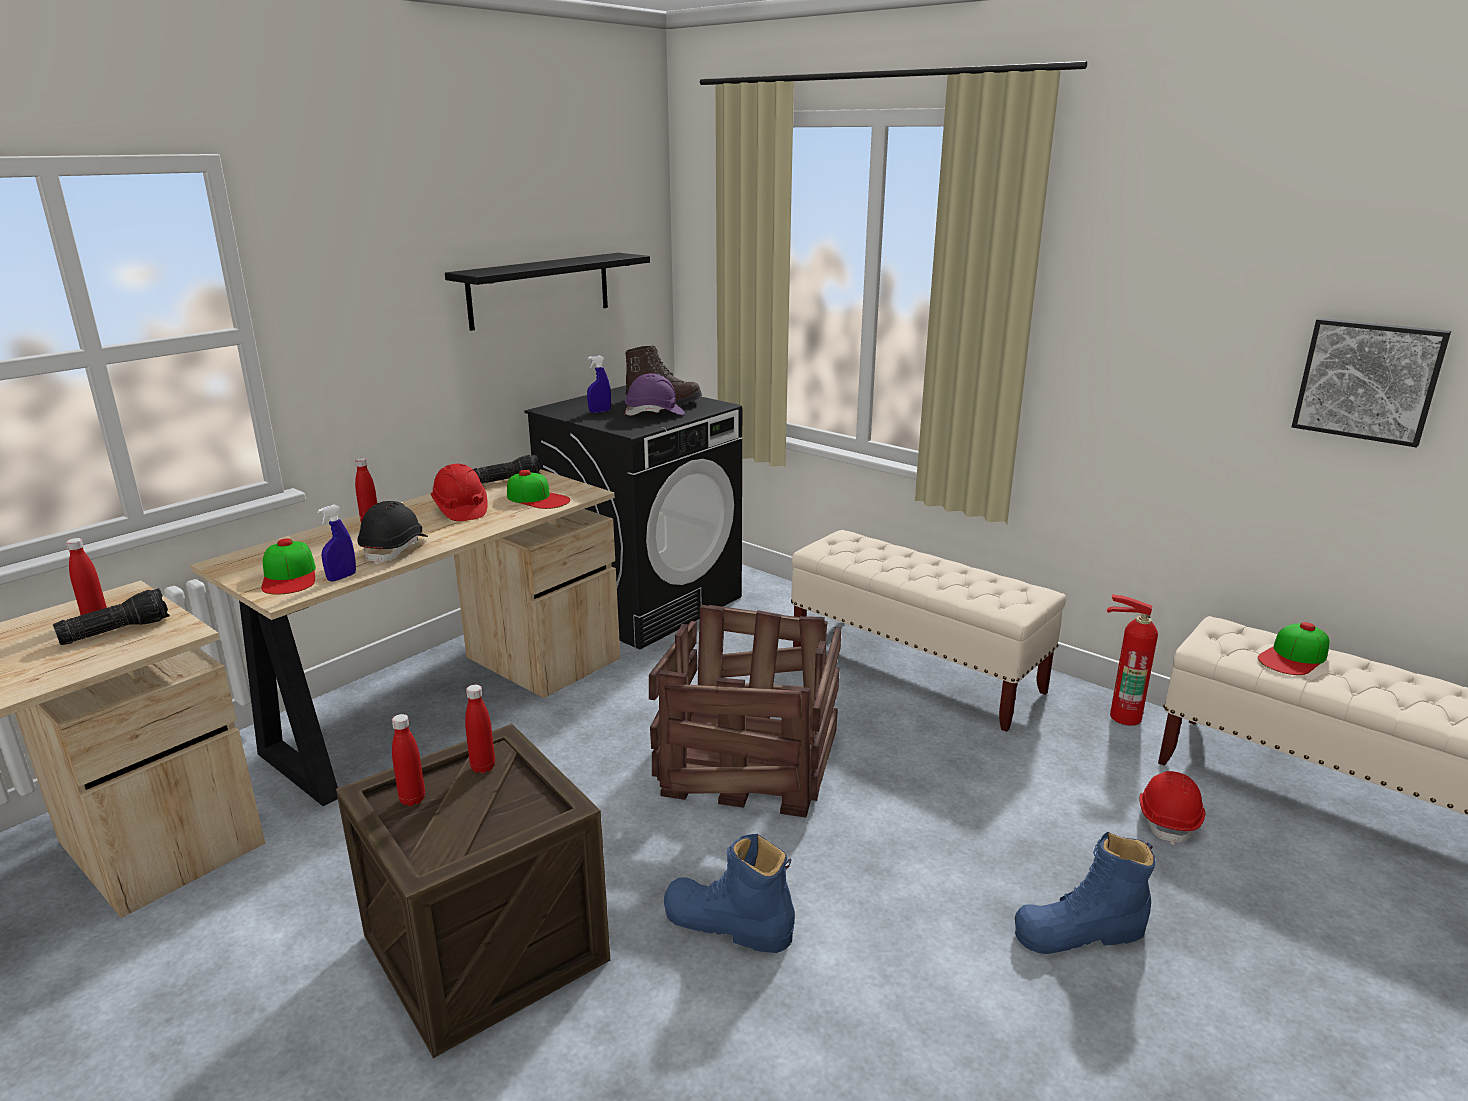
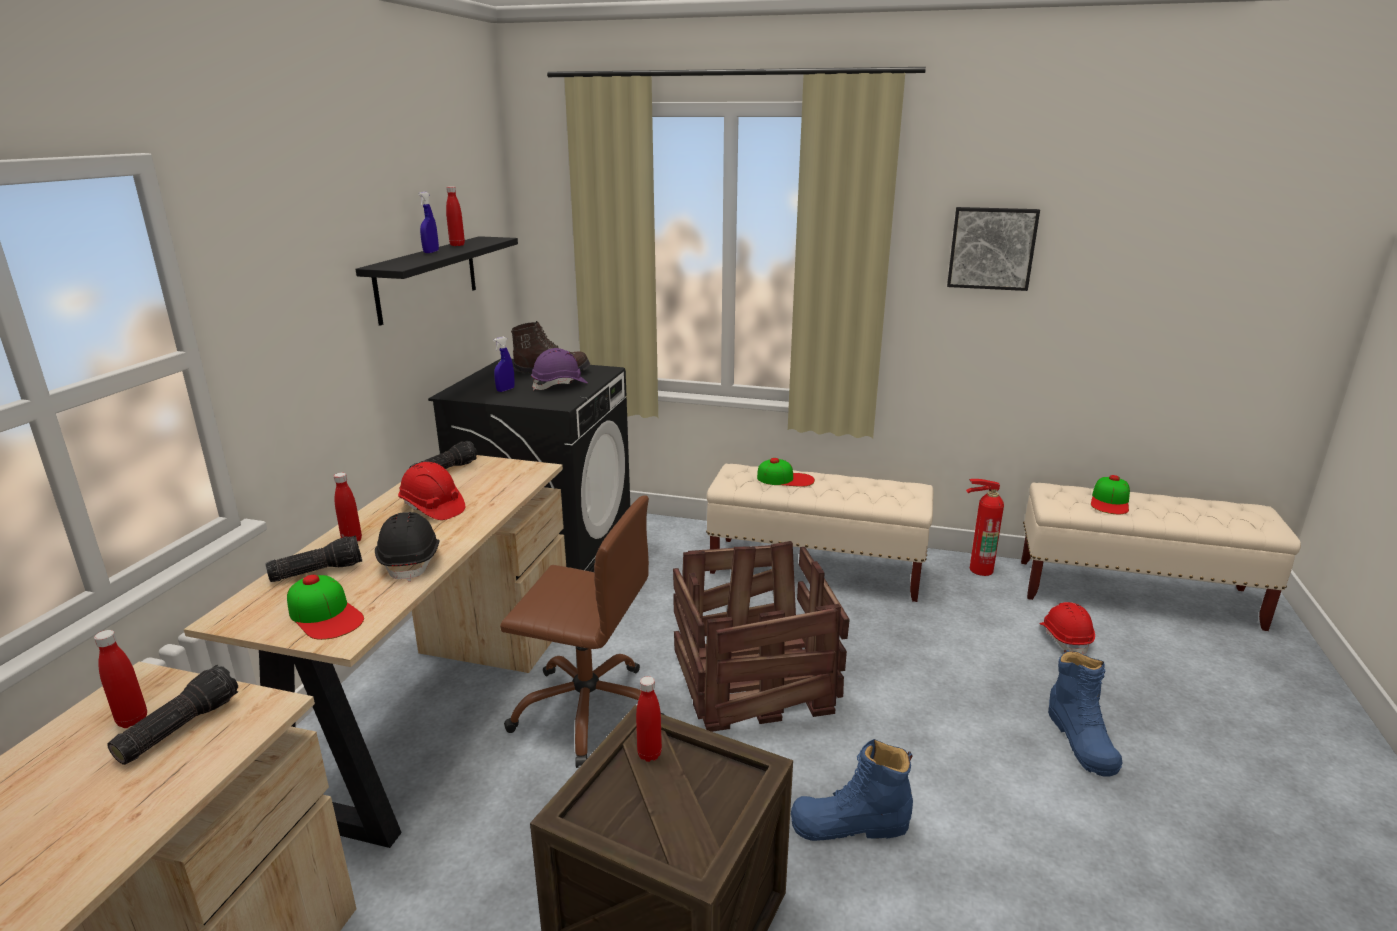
camera: 25 degrees left, 0 degrees up
blue spray bottle [317,505,356,582] -> blue spray bottle moved to [418,192,439,253]
red bottle [392,714,425,806] -> red bottle moved to [446,186,465,246]
cap [507,470,570,509] -> cap moved to [757,458,815,487]
blue boot [1015,831,1156,954] -> blue boot turned 60 degrees counterclockwise [1048,650,1123,776]
picture [1292,318,1451,448] -> picture moved to [947,207,1040,291]
none -> flashlight [265,535,362,582]
none -> brown office chair [500,495,665,768]

